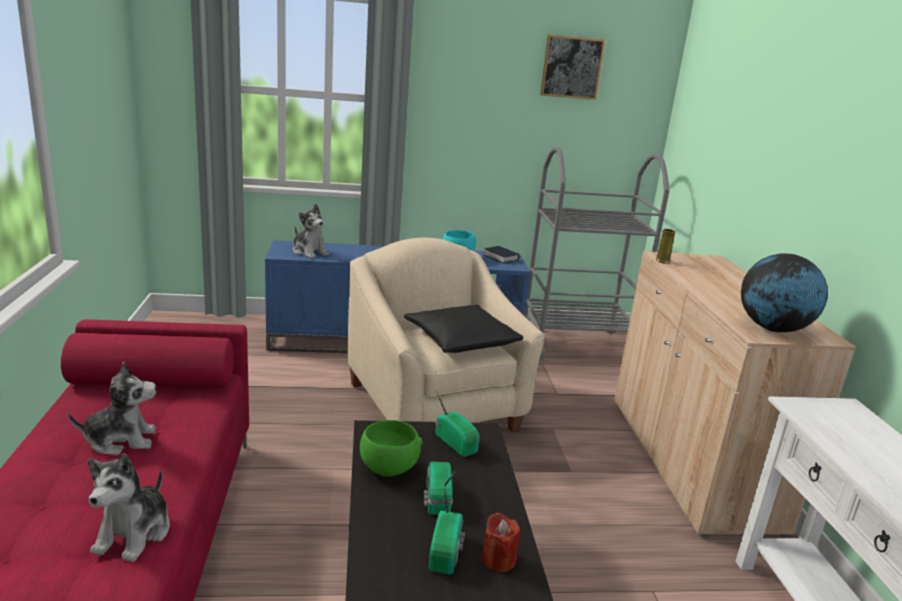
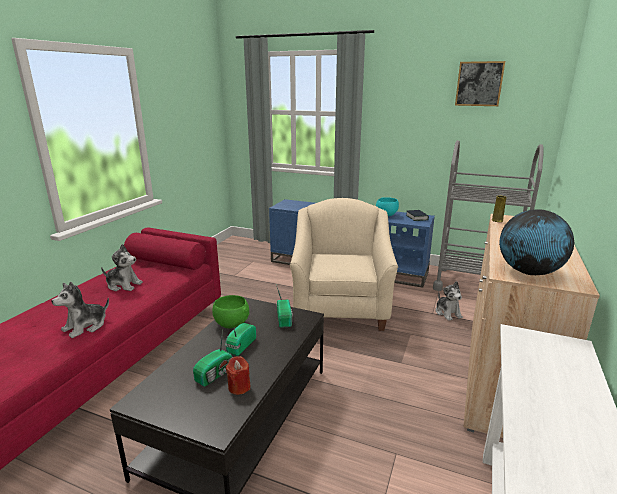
camera: 30 degrees right, 0 degrees up
plush toy [293,204,329,258] -> plush toy moved to [436,281,463,321]
black pillow [404,305,523,353] -> none

